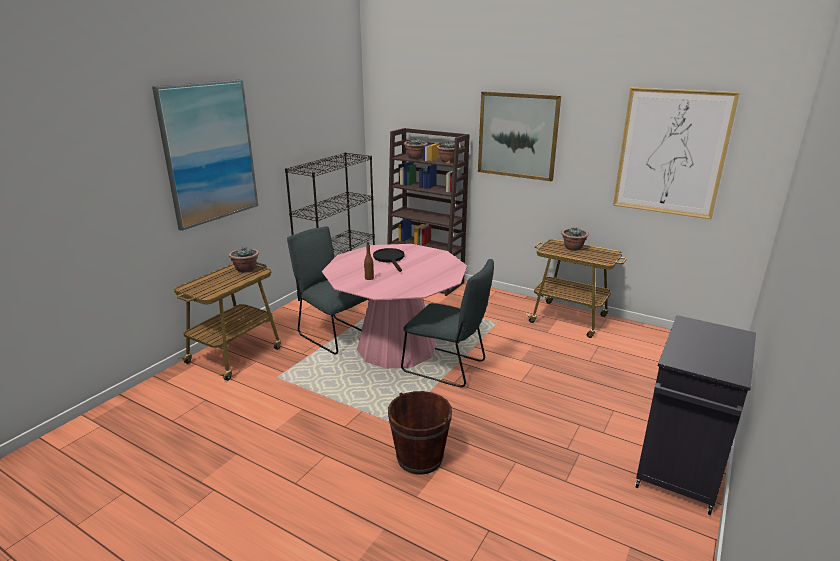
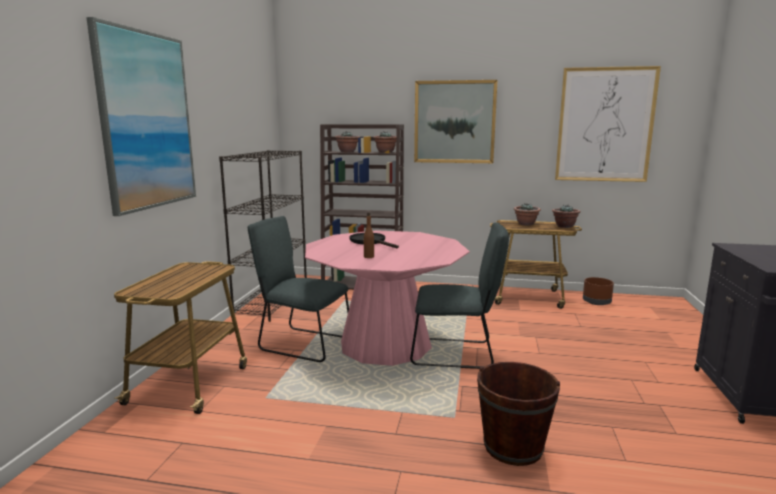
camera: 20 degrees left, 10 degrees down
potted plant [229,247,259,273] -> potted plant moved to [552,205,580,228]
none -> brown planter [583,277,614,305]

